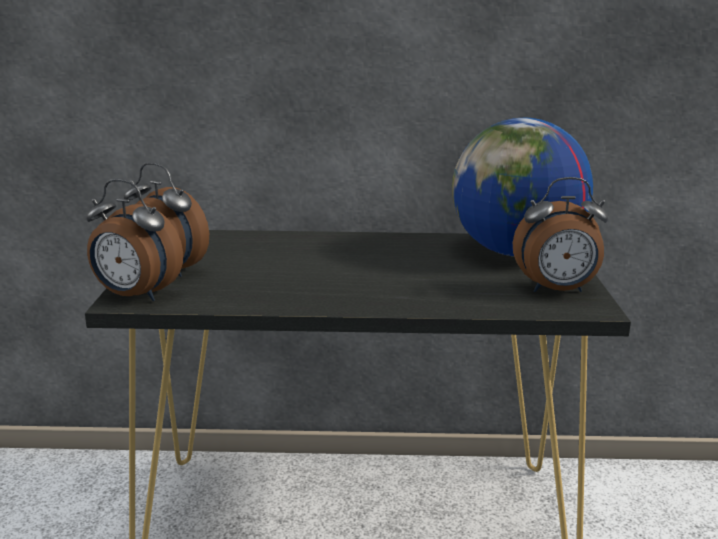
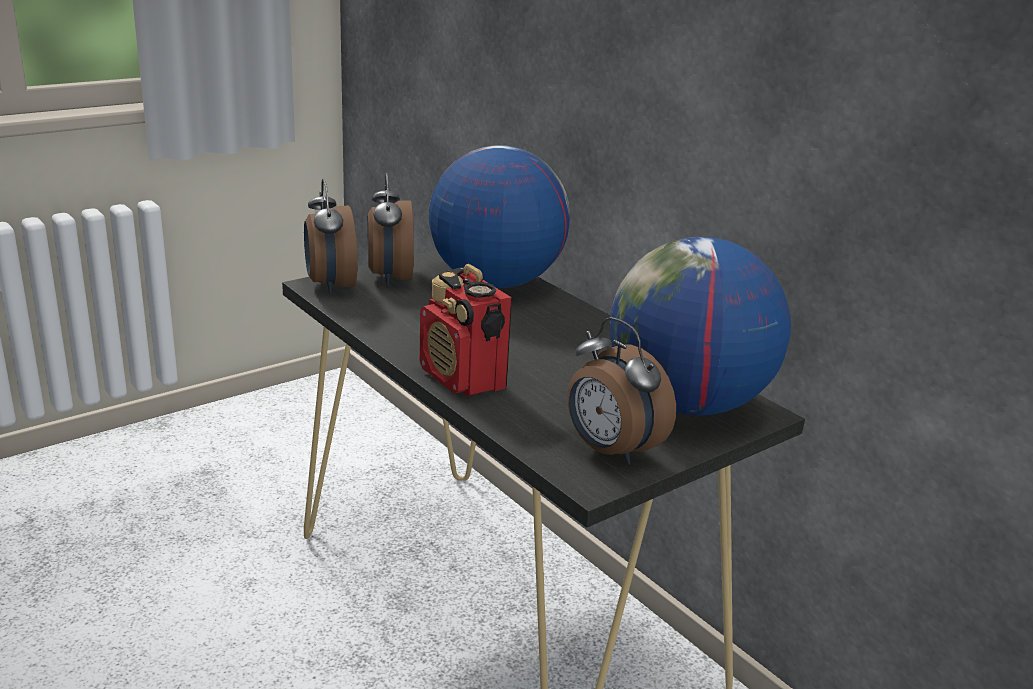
camera: 50 degrees right, 5 degrees up
none -> radio [420,264,512,396]
none -> globe [429,145,570,288]

